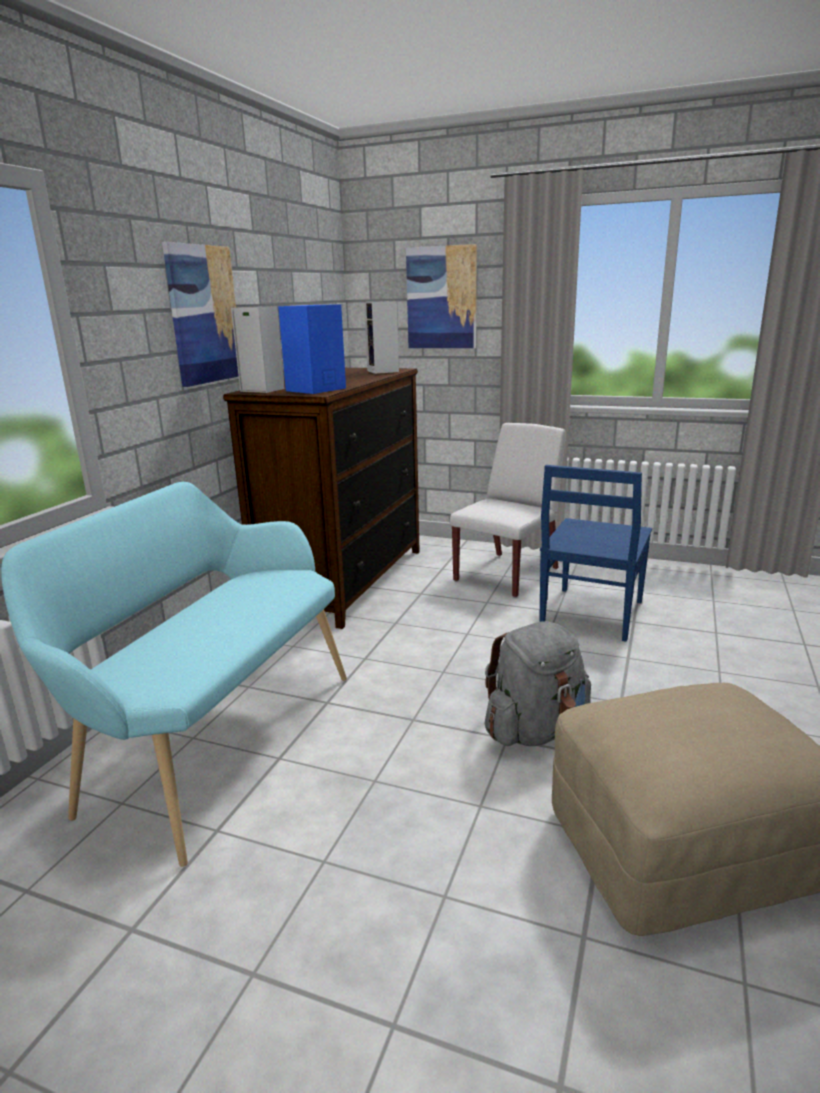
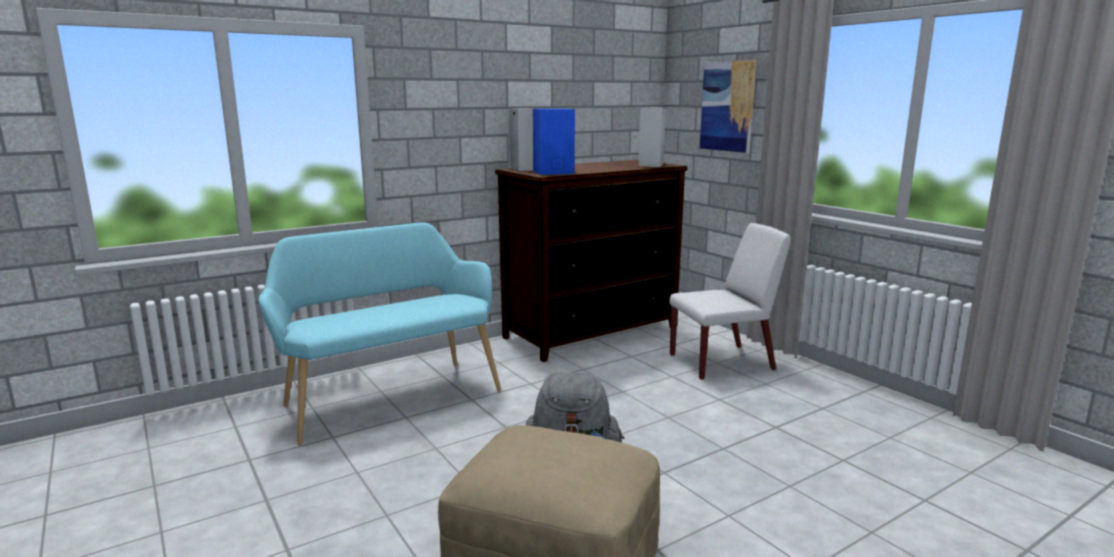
camera: 35 degrees right, 5 degrees down
picture [162,242,239,387] -> none
blue chair [539,465,652,642] -> none

